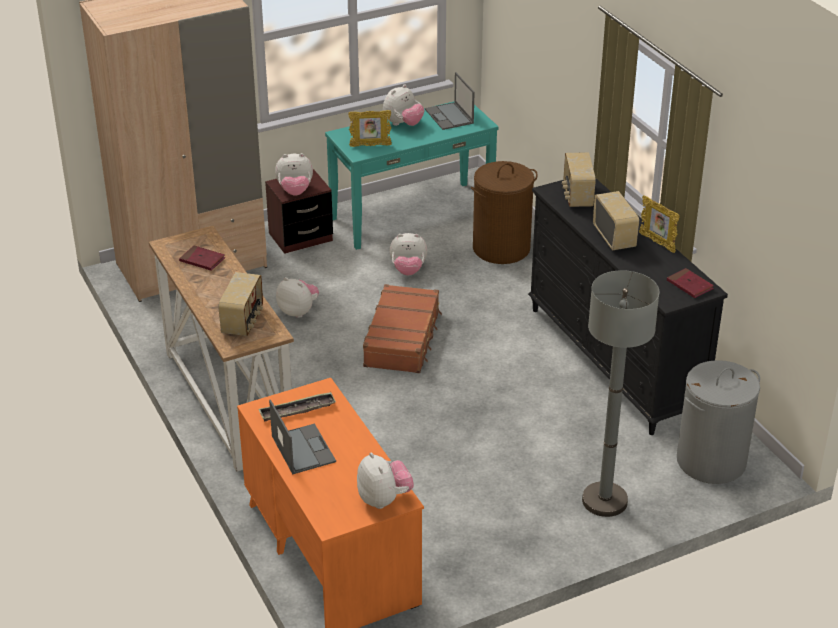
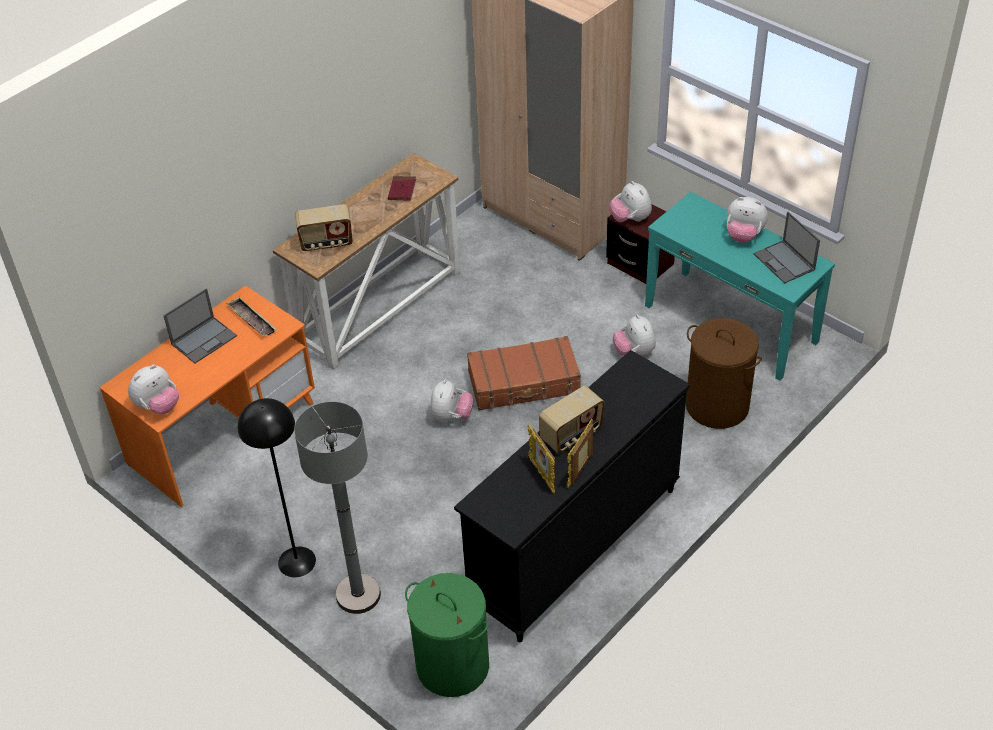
camera: 70 degrees right, 10 degrees up
plush toy [276,277,319,318] -> plush toy moved to [430,379,473,422]
picture frame [348,110,392,147] -> picture frame moved to [528,425,555,494]
laptop [425,72,474,130] -> laptop turned 75 degrees counterclockwise [754,212,820,284]
radio [562,152,596,207] -> none
red book [667,268,714,298] -> none
grey laundry basket [677,360,760,484] -> green laundry basket [405,573,489,697]
none -> black floor lamp [238,398,316,577]

